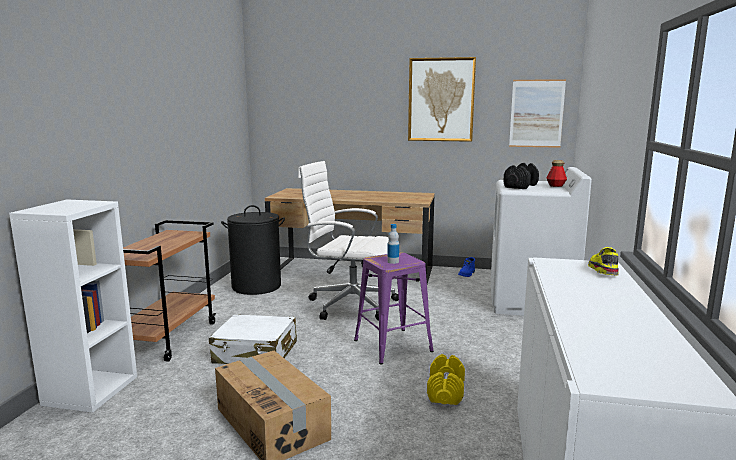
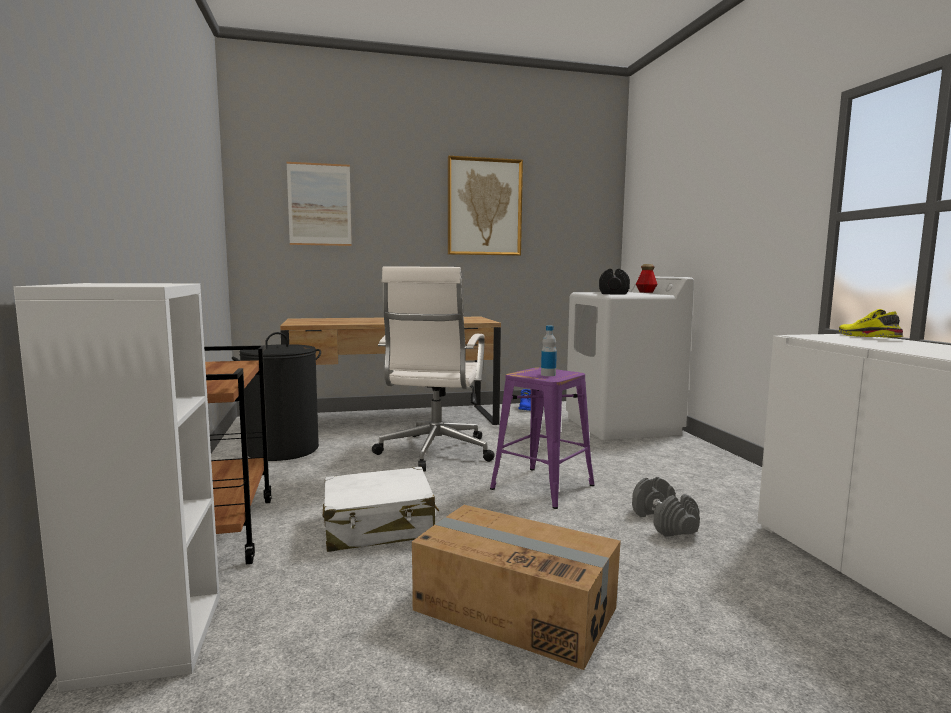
camera: 25 degrees left, 5 degrees down
white office chair [298,161,399,321] -> white office chair turned 75 degrees counterclockwise [372,266,495,472]
yellow dumbbell [427,354,465,405] -> grey dumbbell [632,477,700,537]
picture [509,79,566,148] -> picture moved to [287,162,352,246]

